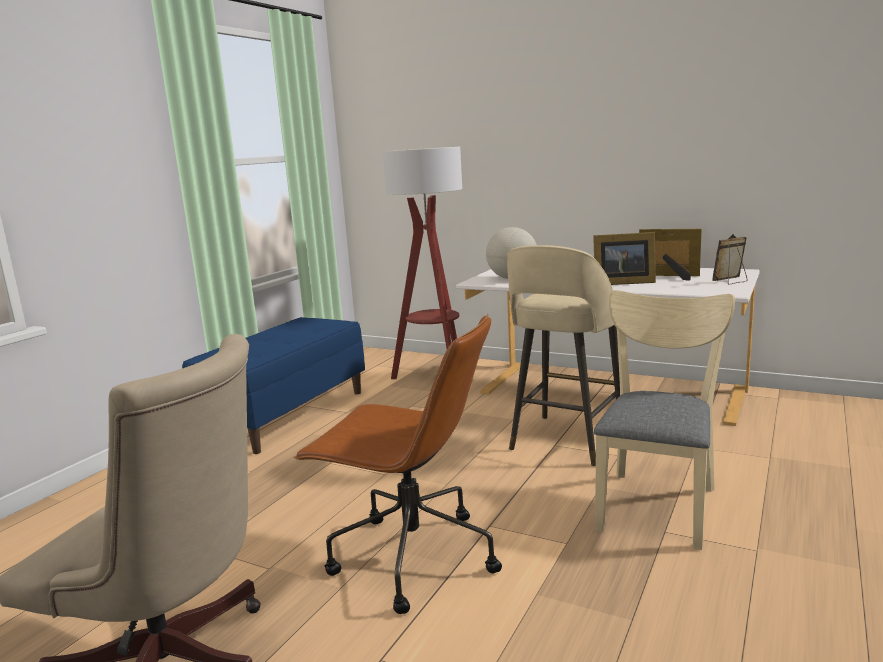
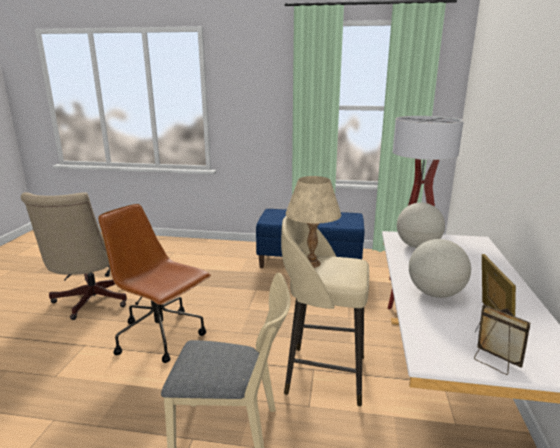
camera: 70 degrees right, 5 degrees up
brown office chair [294,314,502,614] -> brown office chair turned 120 degrees clockwise [98,204,211,363]
picture frame [593,232,656,285] -> globe [409,239,471,298]
none -> beige table lamp [286,176,341,268]

